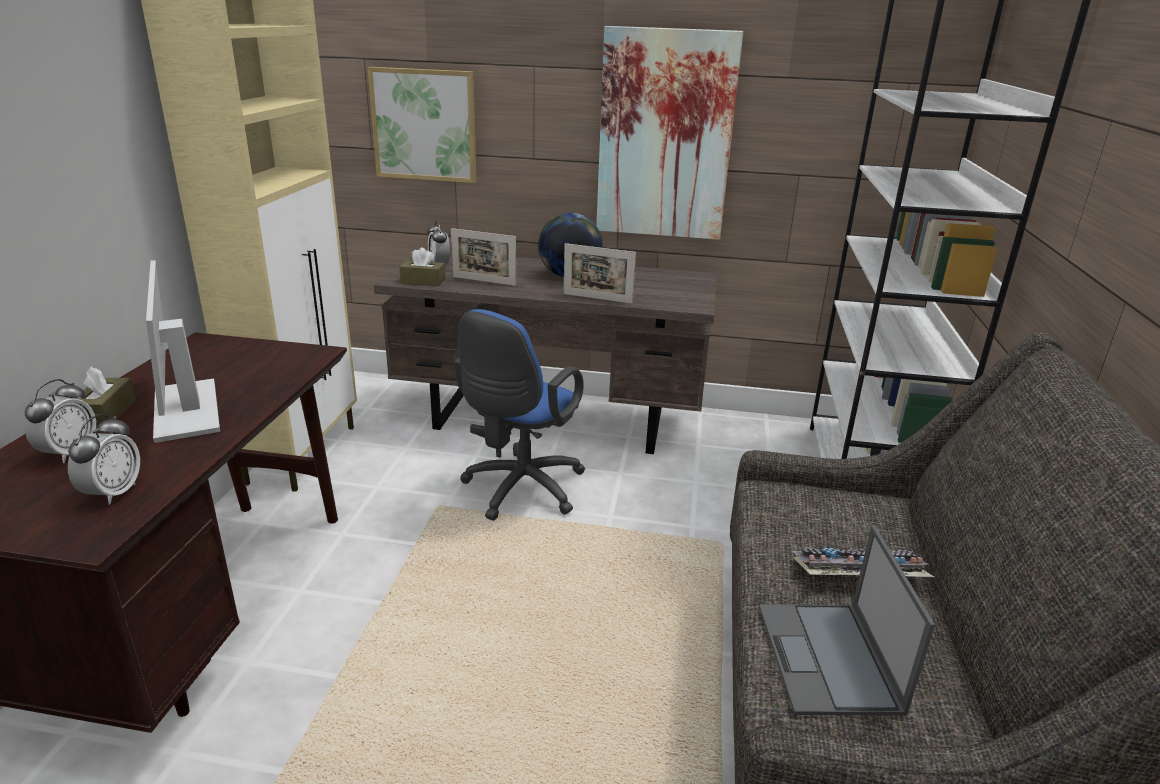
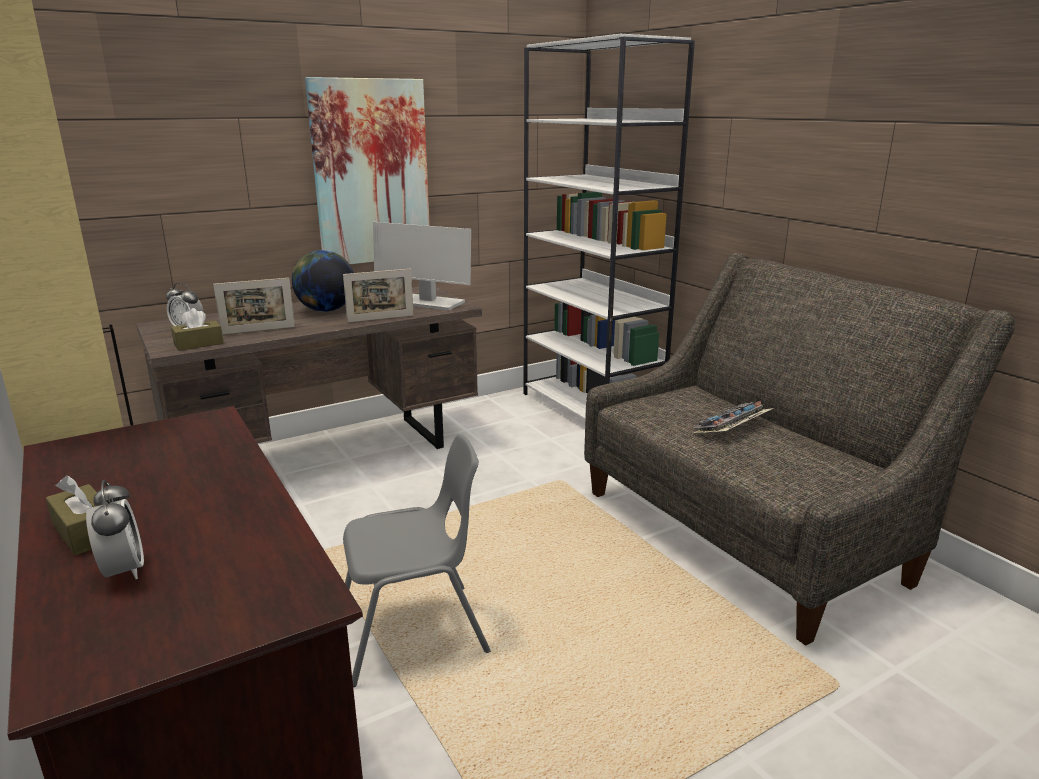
camera: 40 degrees left, 5 degrees down
alarm clock [68,414,140,505] -> none
monitor [146,261,220,443] -> monitor moved to [373,222,471,310]
picture [367,67,476,183] -> none
blue office chair [454,309,585,521] -> none
laptop [759,526,935,715] -> none
none -> grey chair [343,434,491,687]

